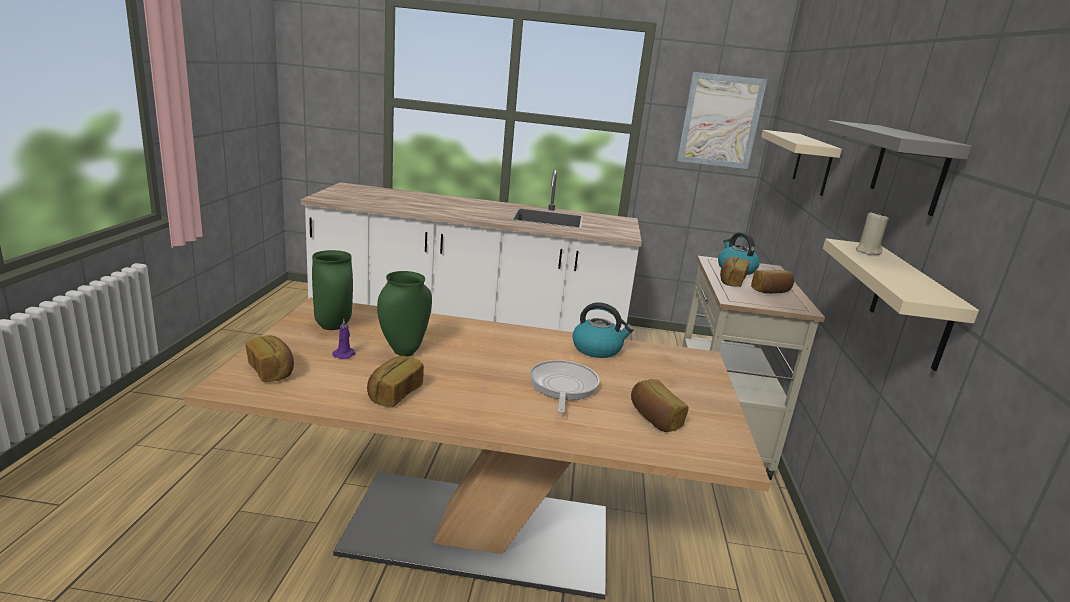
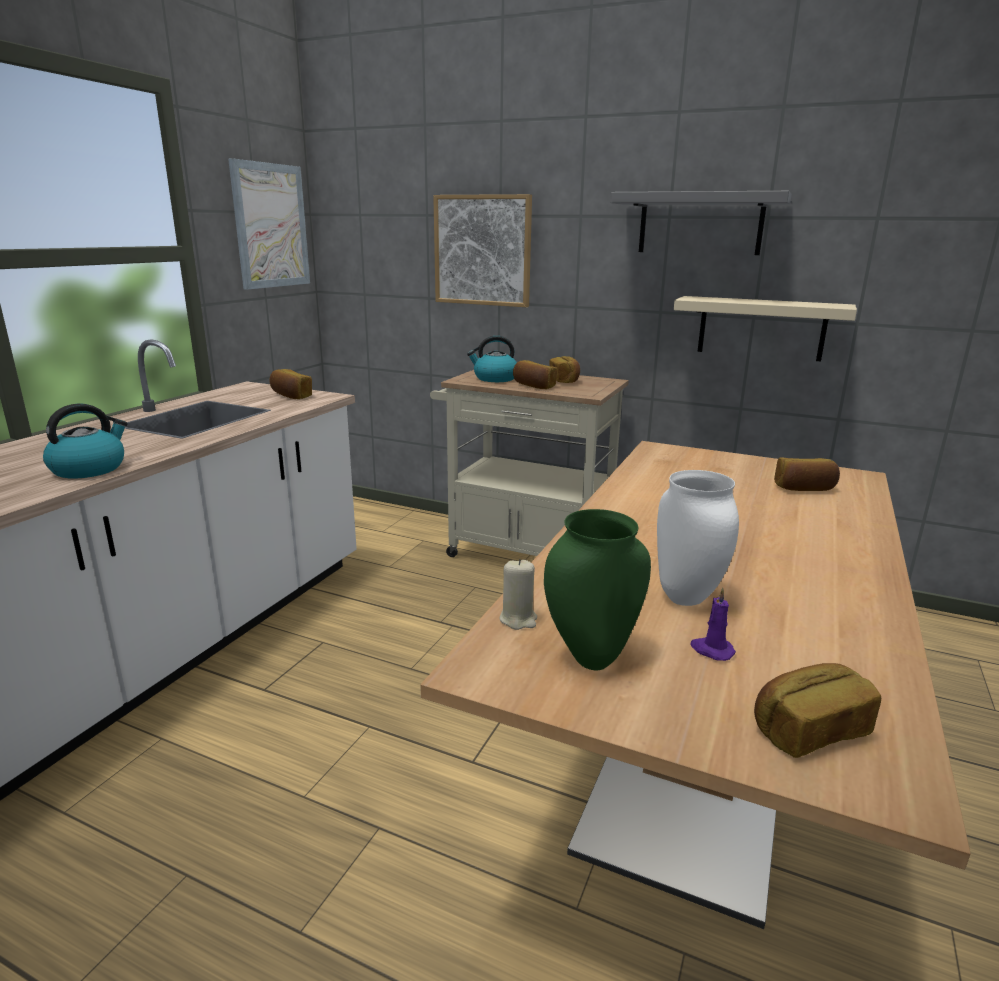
camera: 70 degrees left, 0 degrees up
bread [367,356,424,407] -> bread moved to [269,369,312,399]
green vase [377,271,432,357] -> white vase [657,470,739,606]
frying pan [530,360,600,413] -> none
kettle [572,302,634,358] -> kettle moved to [43,403,128,478]
beige shelf [761,130,842,196] -> picture [433,194,532,307]
beige candle [856,212,889,255] -> beige candle moved to [499,559,537,630]

